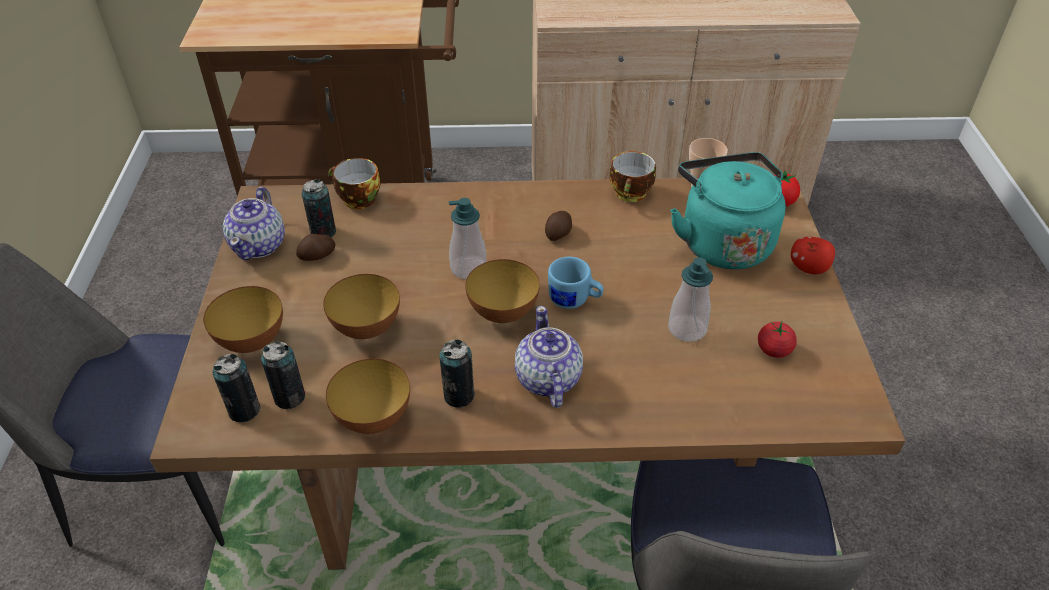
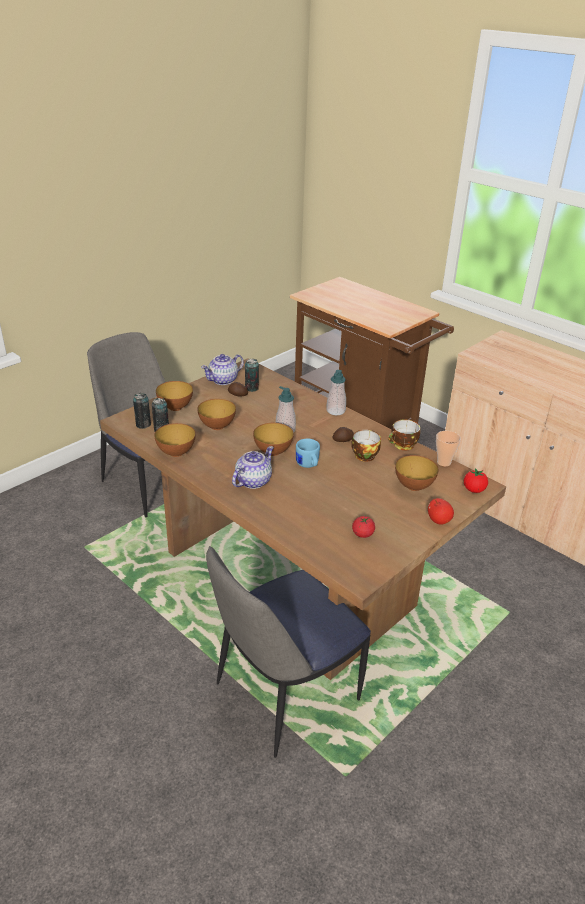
camera: 45 degrees right, 10 degrees down
cup [328,158,380,209] -> cup moved to [351,430,381,462]
can [439,340,475,407] -> none
soap dispenser [668,257,713,342] -> soap dispenser moved to [326,370,346,415]
turquoise kettle [670,152,786,269] -> bowl [395,455,439,491]

